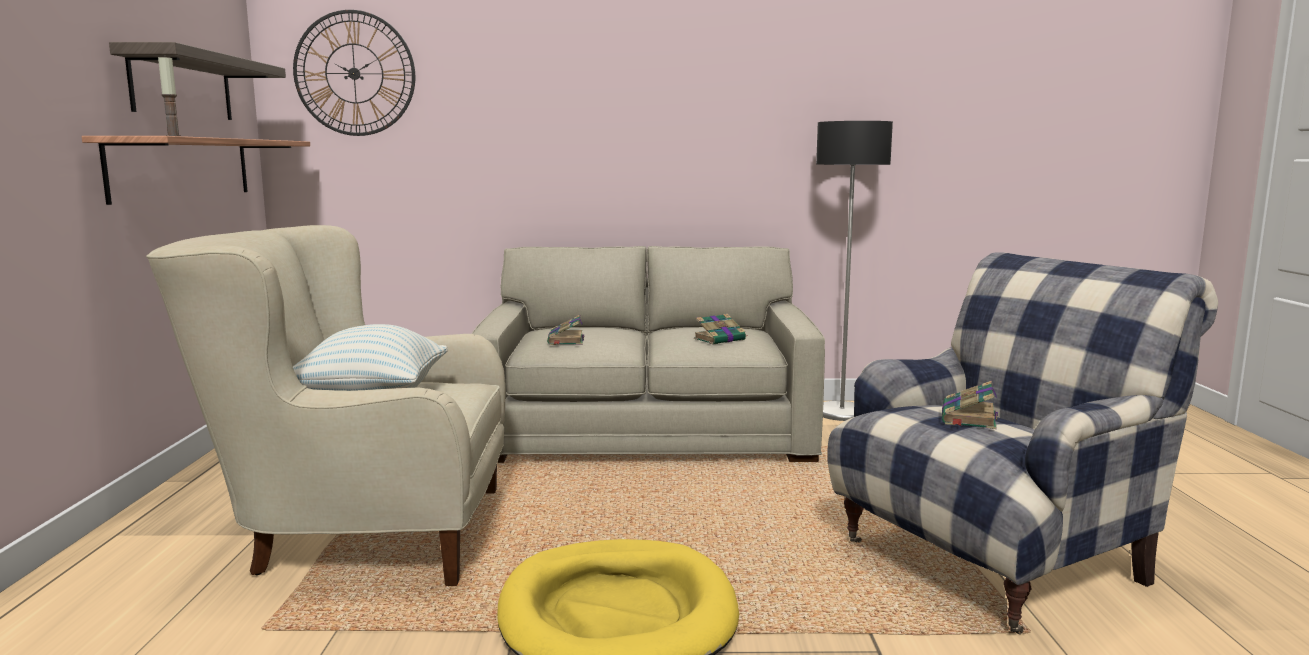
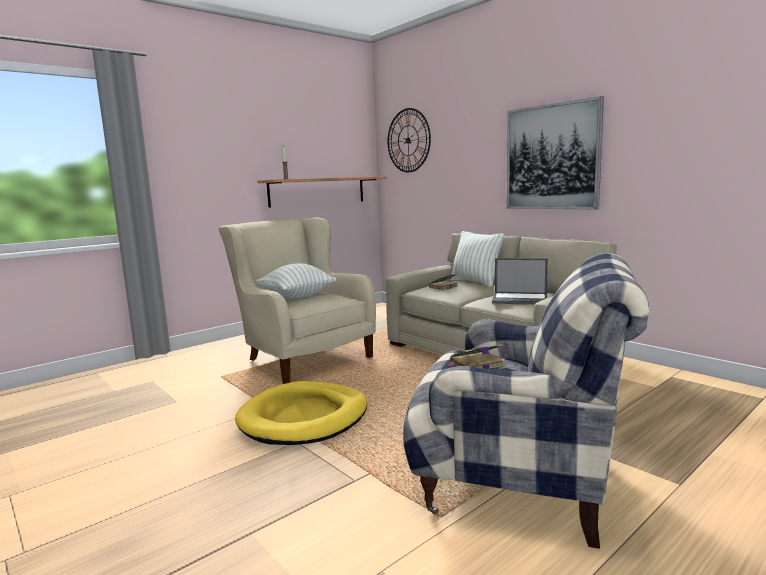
camera: 50 degrees right, 0 degrees up
shelf [109,42,286,120] -> none
book [694,314,746,345] -> laptop [492,258,548,305]
floor lamp [816,121,893,421] -> none
none -> pillow [451,231,504,287]
none -> picture [507,96,604,210]

